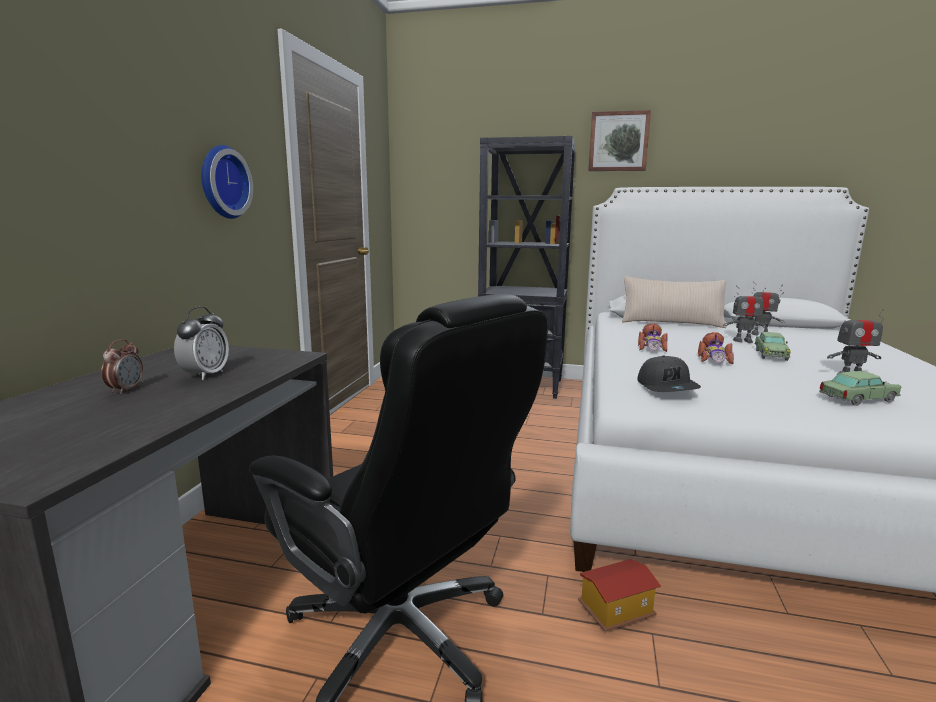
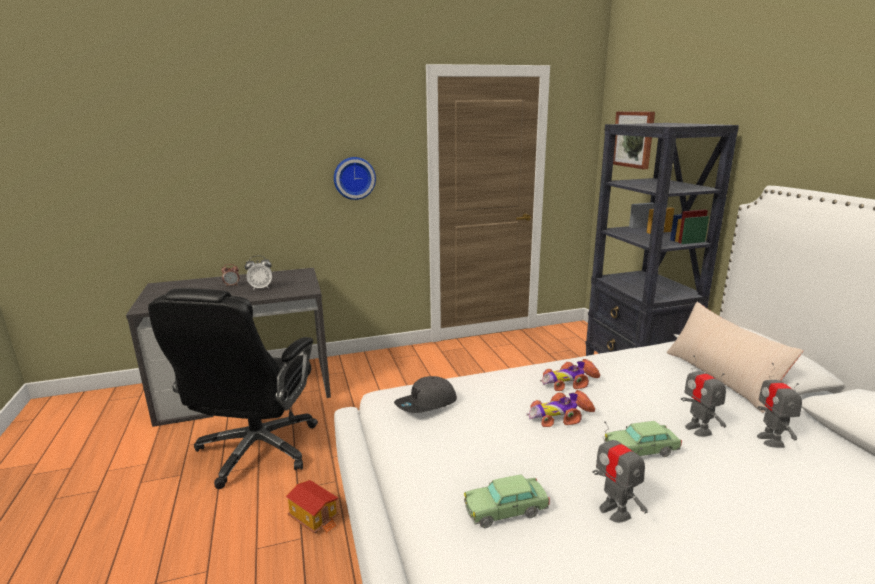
camera: 60 degrees right, 5 degrees up
picture [588,110,651,171] -> picture moved to [613,112,655,169]
toy car [820,371,901,406] -> toy car turned 120 degrees clockwise [464,474,550,528]

